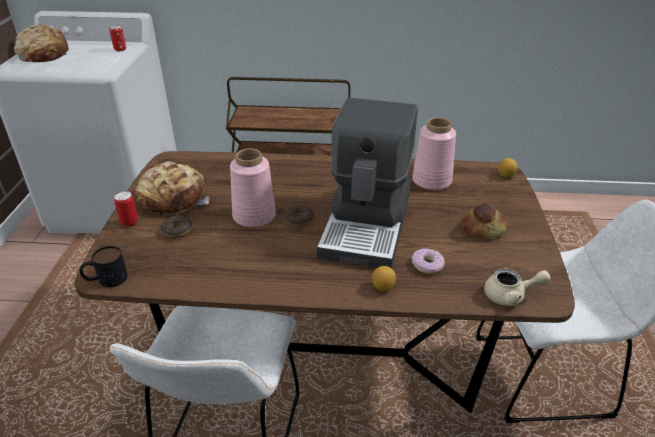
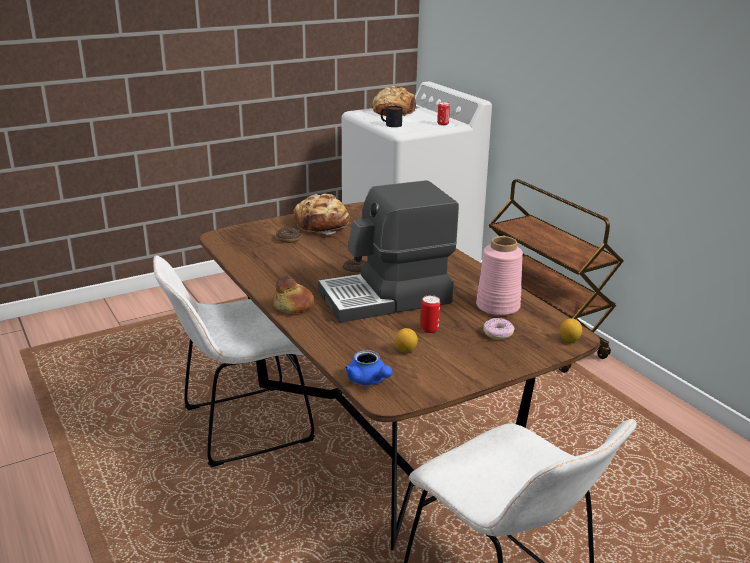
camera: 55 degrees right, 10 degrees down
mug [79,246,128,287] -> mug moved to [381,106,403,127]
can [114,191,138,227] -> can moved to [420,295,441,333]
pink vase [230,148,276,227] -> none
lemon [372,266,396,291] -> lemon moved to [395,328,418,353]
donut [411,248,445,274] -> donut moved to [483,318,514,339]
bread [462,203,507,239] -> bread moved to [272,276,314,314]
beige teapot [484,269,550,306] -> blue teapot [344,350,392,385]

